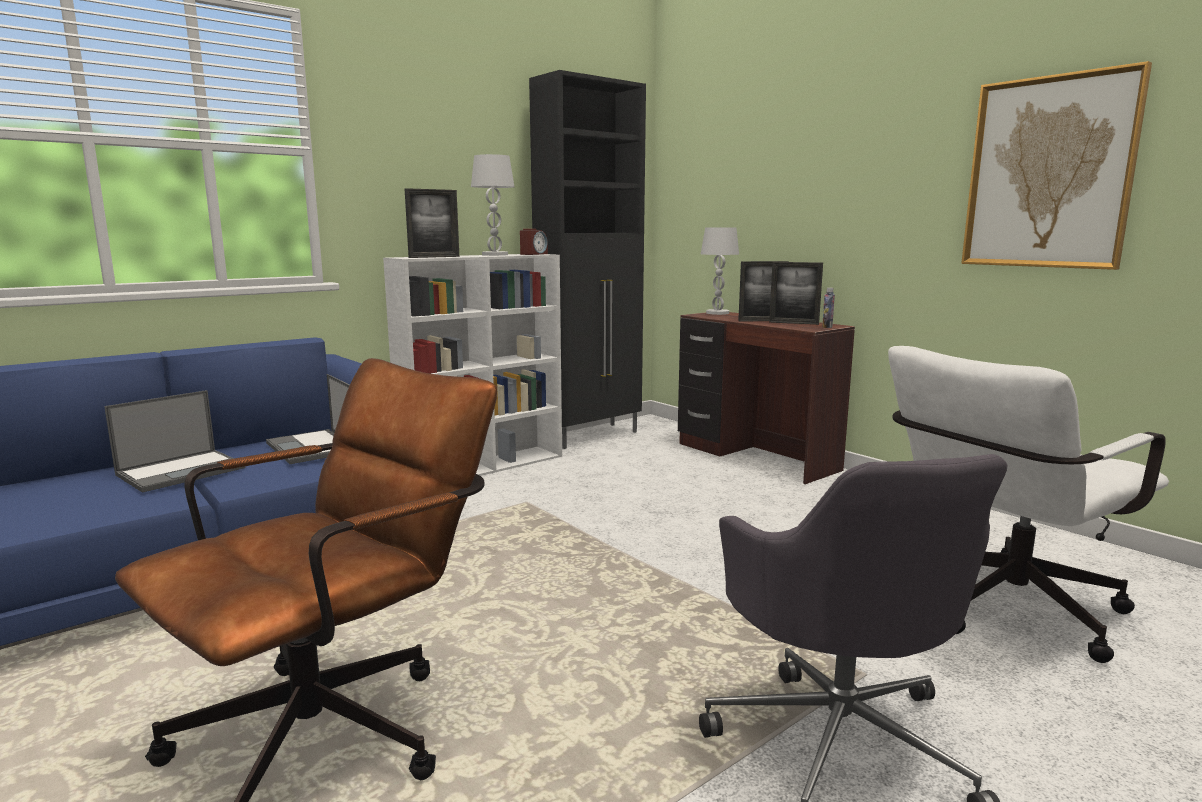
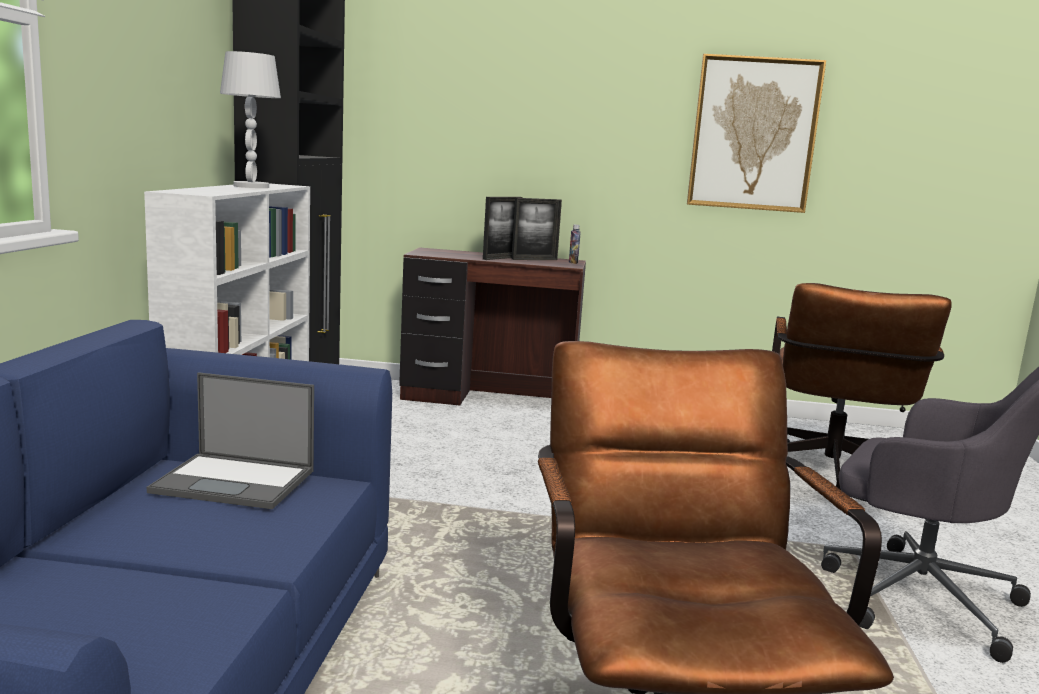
camera: 45 degrees left, 0 degrees up
laptop [104,390,246,493] -> none
picture frame [405,188,459,258] -> none
alarm clock [520,229,548,255] -> none
white table lamp [701,227,739,315] -> none
white office chair [888,346,1169,663] -> brown office chair [772,283,952,490]

